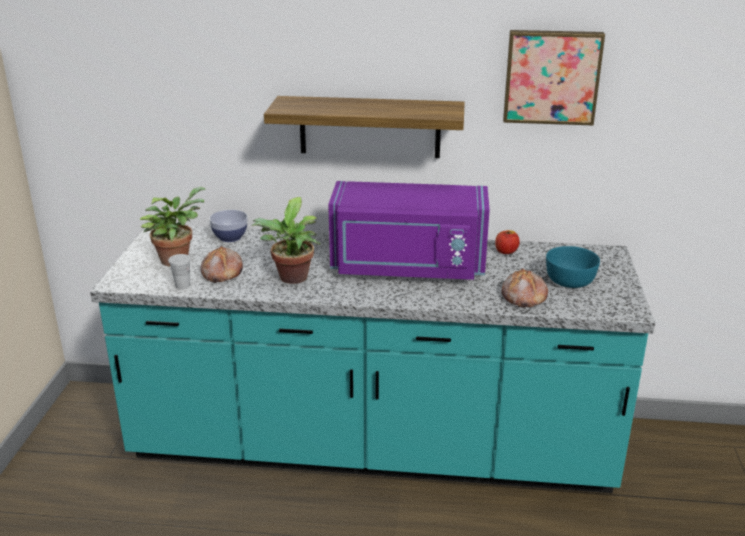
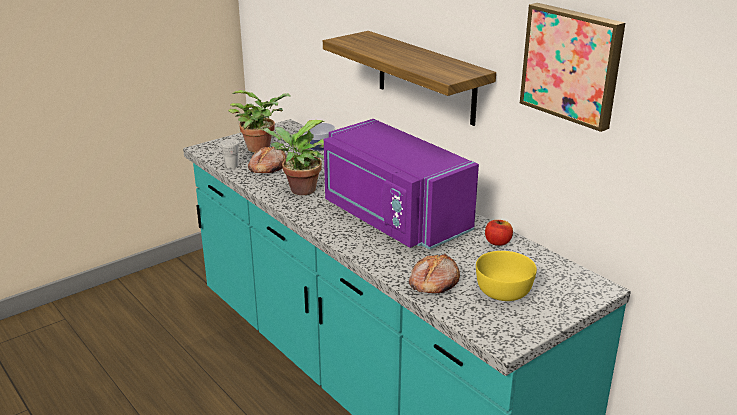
camera: 45 degrees right, 0 degrees up
turquoise bowl [546,246,600,288] -> yellow bowl [476,251,537,301]

